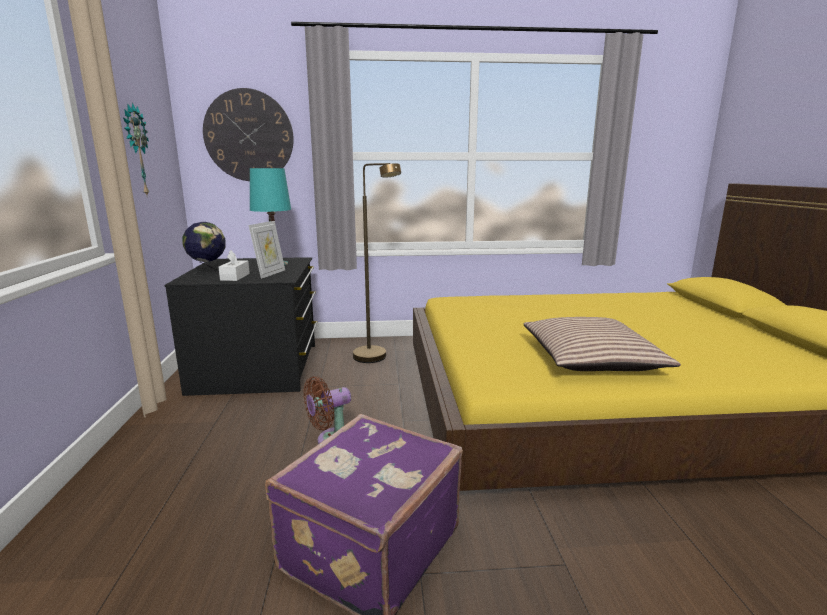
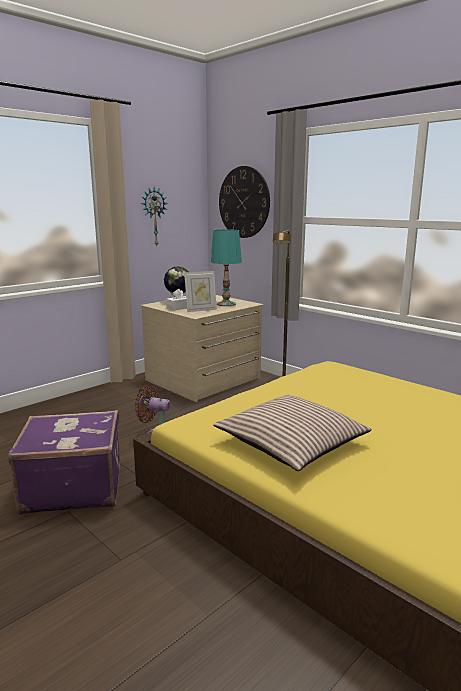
camera: 50 degrees right, 0 degrees up
black dresser [165,257,317,396] -> beige dresser [141,295,264,402]

